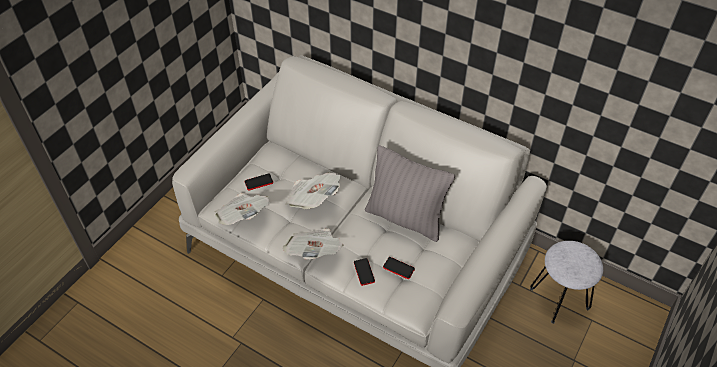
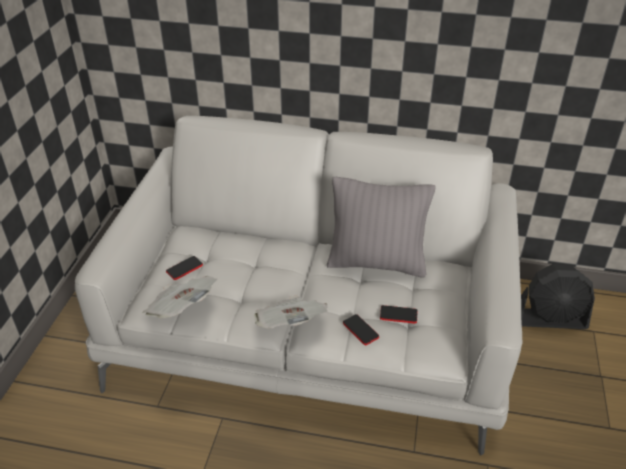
camera: 20 degrees left, 10 degrees down
newspaper [286,172,341,209] -> none
grey stool [530,241,603,324] -> black fan [521,264,595,329]

